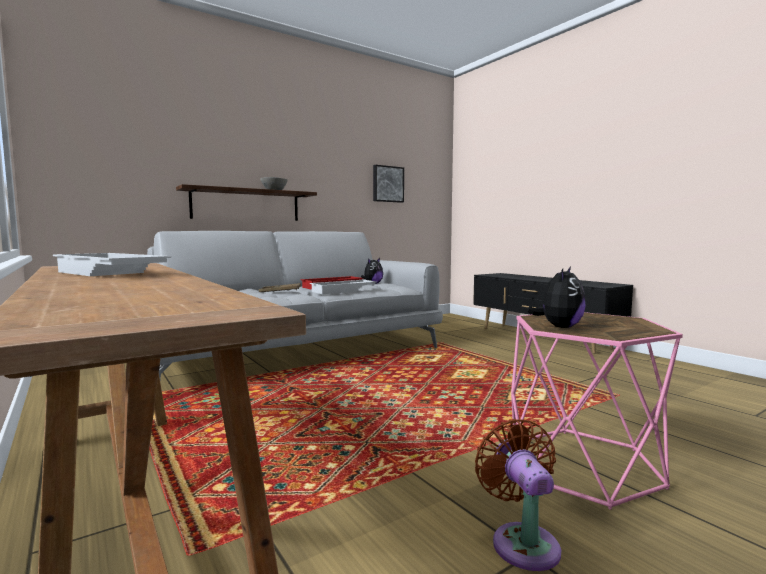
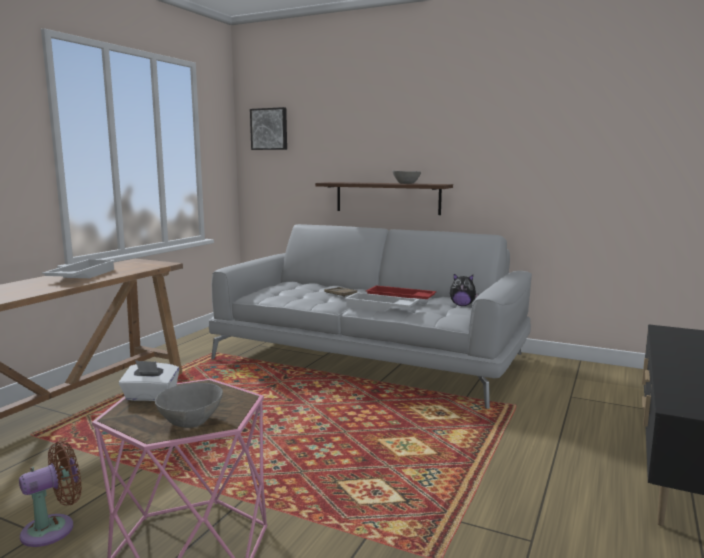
camera: 60 degrees right, 5 degrees up
picture [373,165,404,203] -> picture moved to [250,107,287,150]
plush toy [527,267,586,328] -> white tissue box [119,360,179,401]
none -> grey bowl [155,383,223,428]

